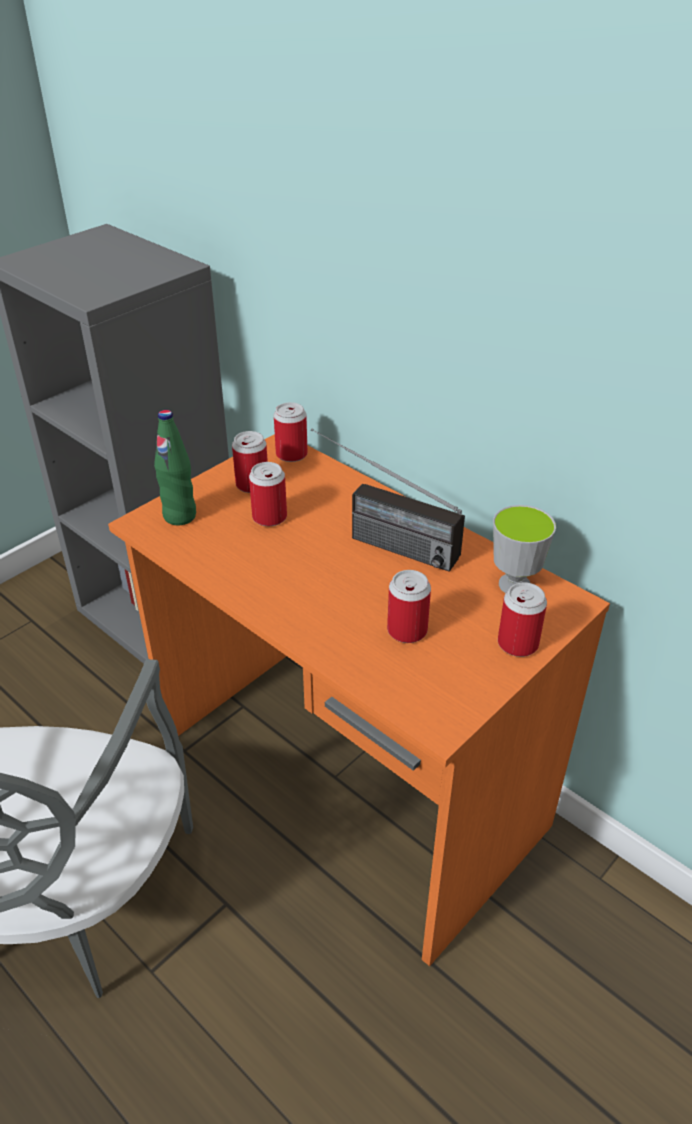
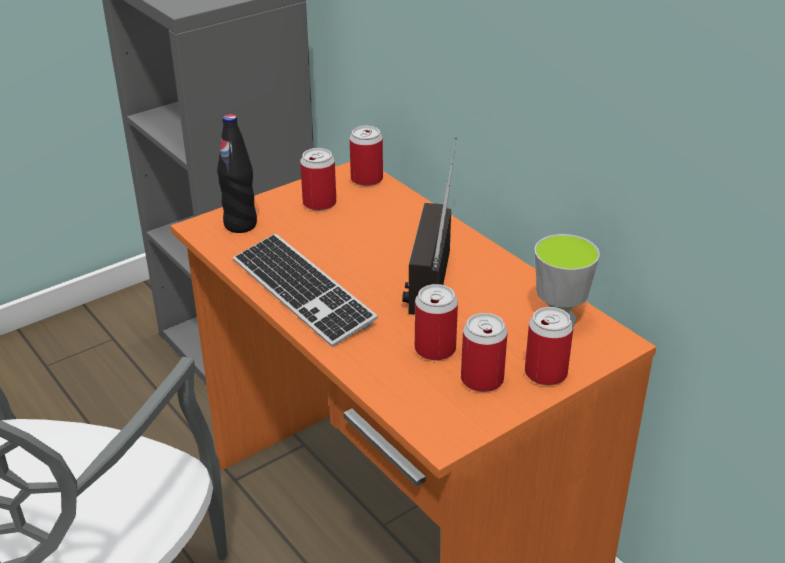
camera: 10 degrees right, 5 degrees down
green bottle [154,410,196,525] -> black bottle [217,114,257,233]
can [249,462,287,526] -> can moved to [461,313,508,392]
radio [311,428,465,572] -> radio turned 60 degrees clockwise [402,137,457,314]
none -> keyboard [233,234,378,347]

